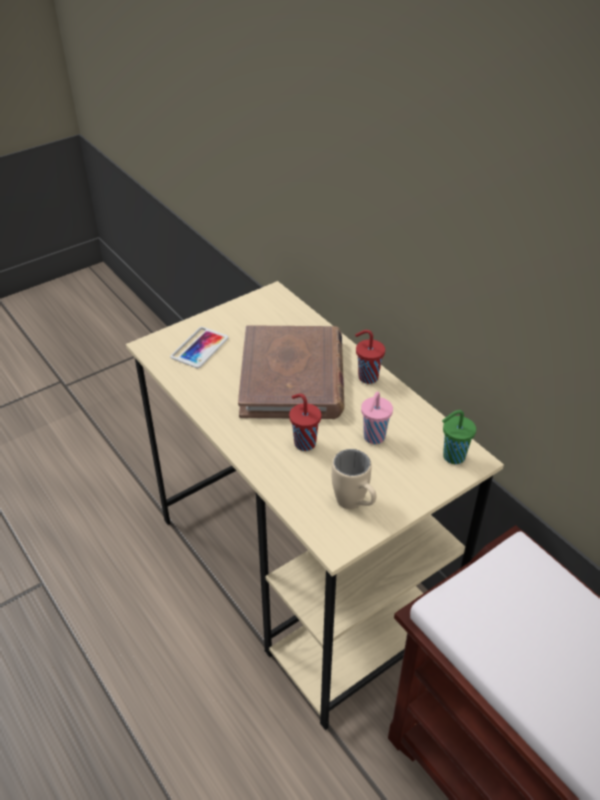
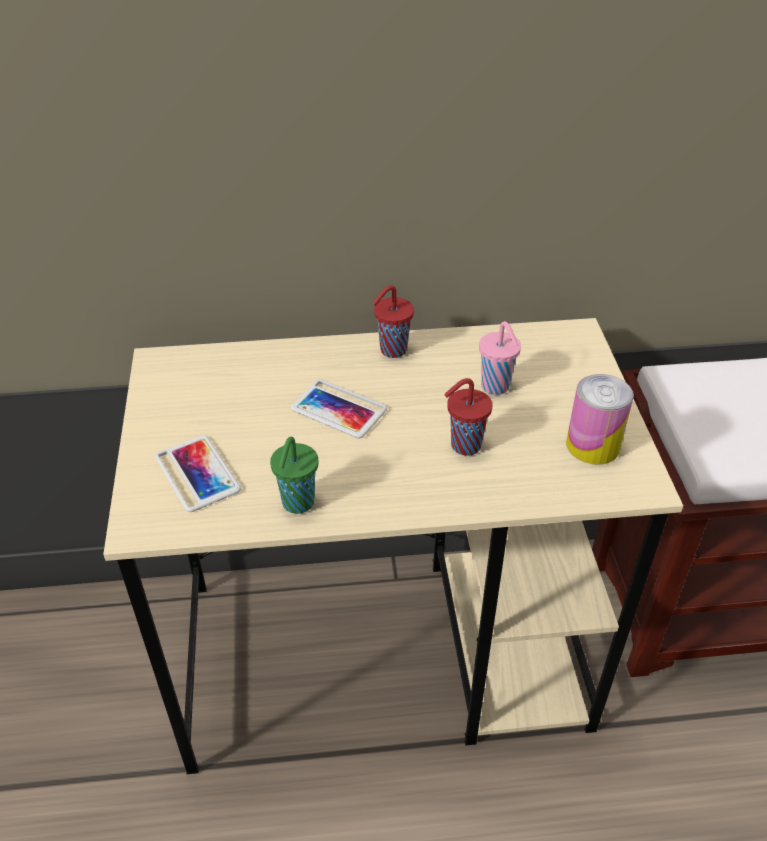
camera: 60 degrees left, 0 degrees up
brown book [238,325,344,419] -> phone [291,379,387,438]
beige mug [332,449,376,509] -> can [566,374,634,465]
green cup [442,410,476,464] -> green cup moved to [270,437,318,514]

